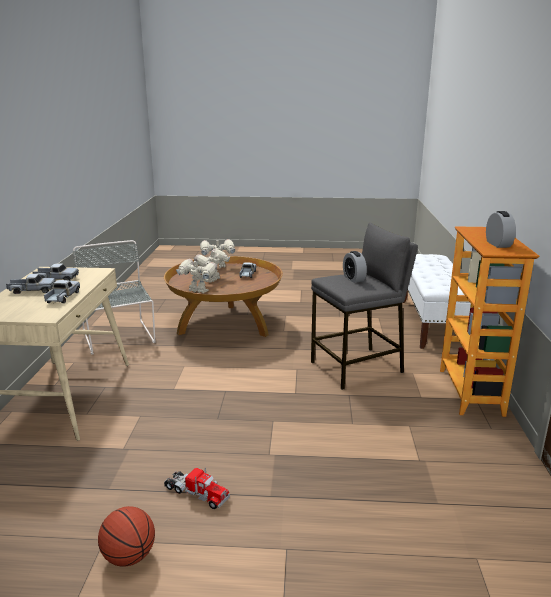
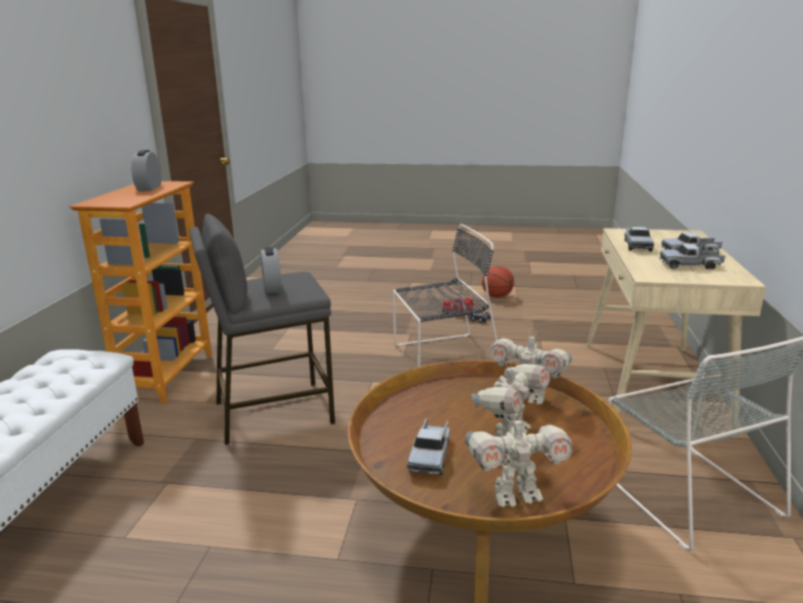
camera: 175 degrees left, 0 degrees up
none -> black chair [393,224,497,367]

